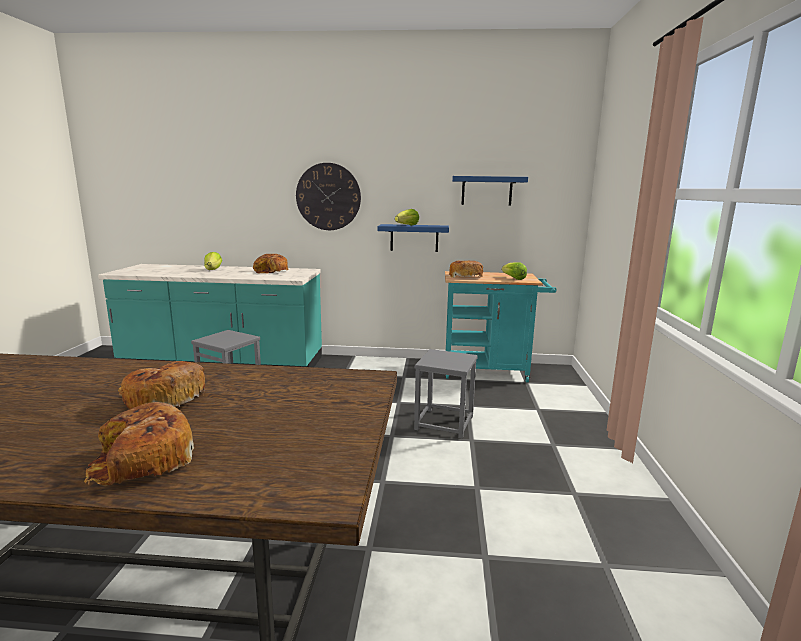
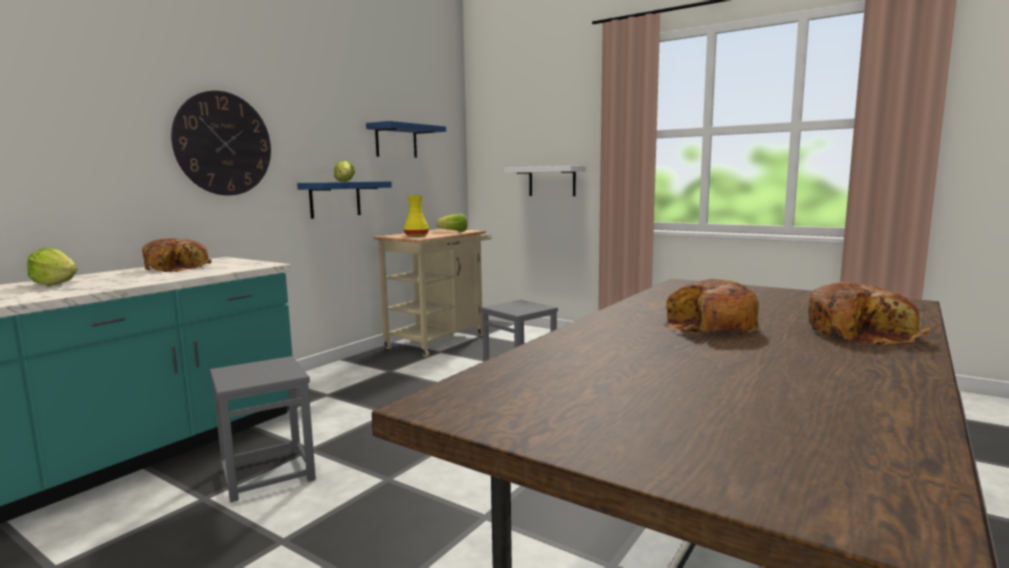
camera: 60 degrees left, 5 degrees down
turquoise cart [445,271,557,382] -> beige cart [374,229,492,357]
bread [449,261,483,278] -> yellow vase [404,195,429,237]
none -> white shelf [504,166,586,196]

